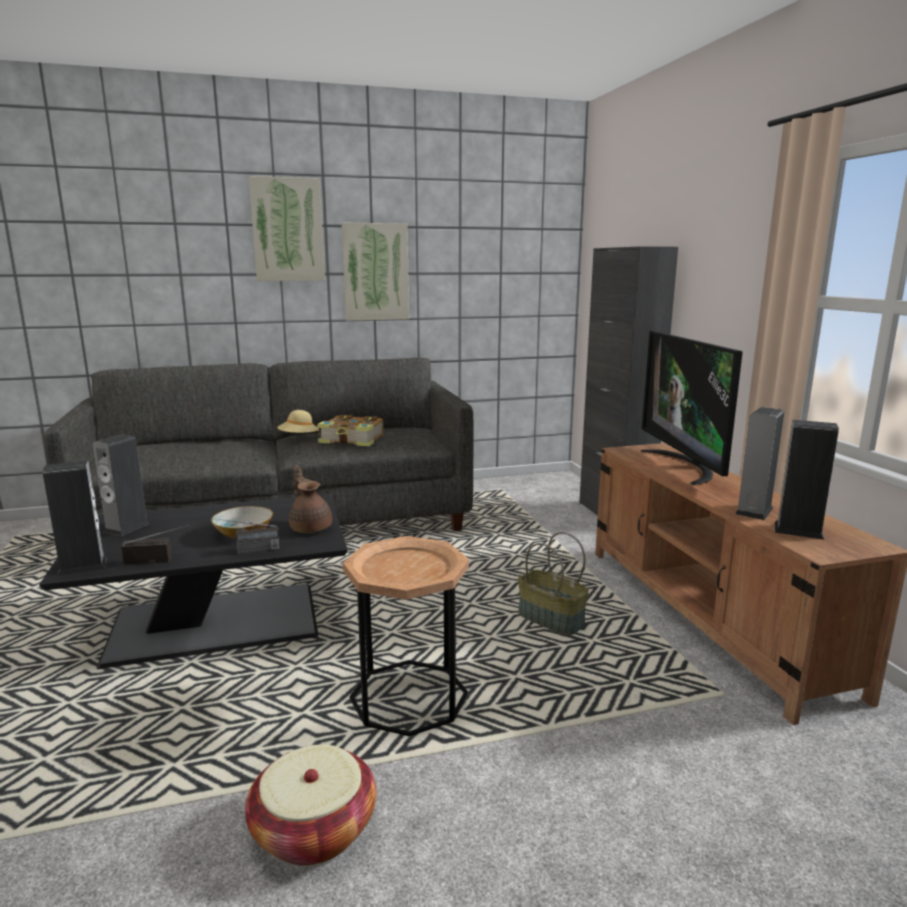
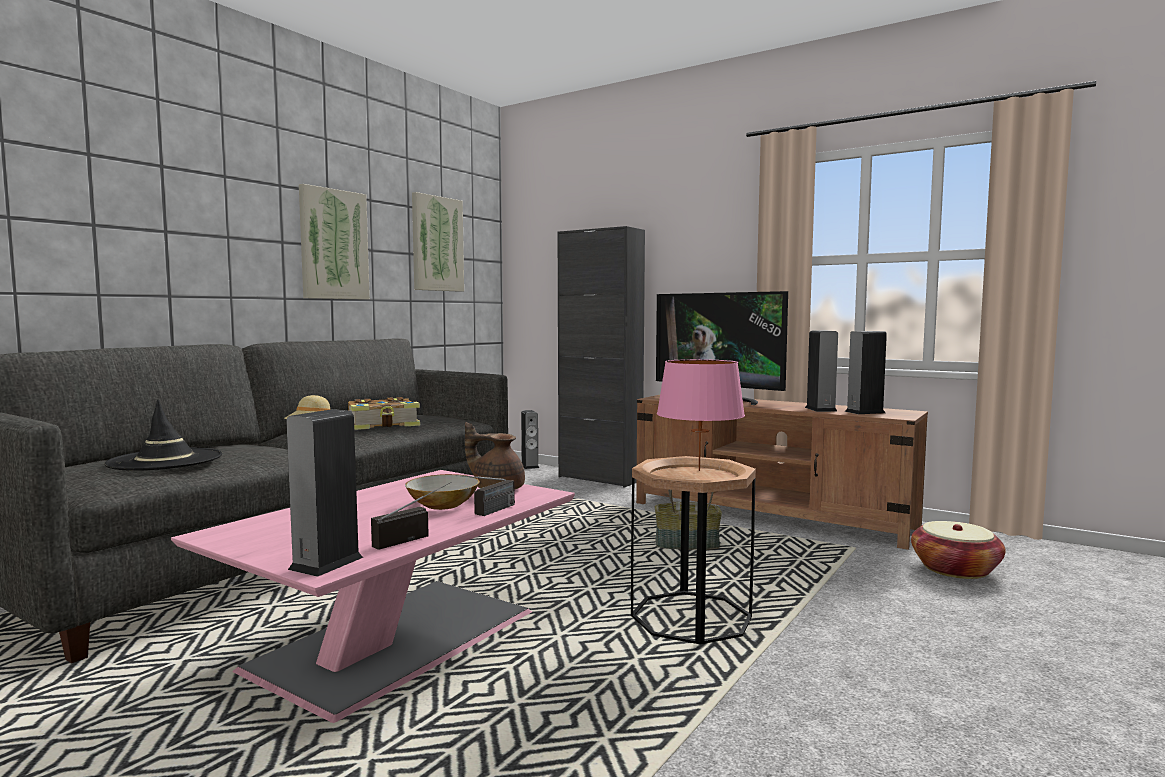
camera: 40 degrees left, 10 degrees down
black coffee table [39,494,348,669] -> pink coffee table [171,470,575,723]
speaker [92,434,150,536] -> speaker moved to [521,410,539,469]
basket [245,744,376,865] -> basket moved to [911,521,1005,579]
picture [249,176,325,281] -> picture moved to [412,192,464,292]
none -> black hat [104,399,222,471]
none -> pink table lamp [657,359,745,471]

